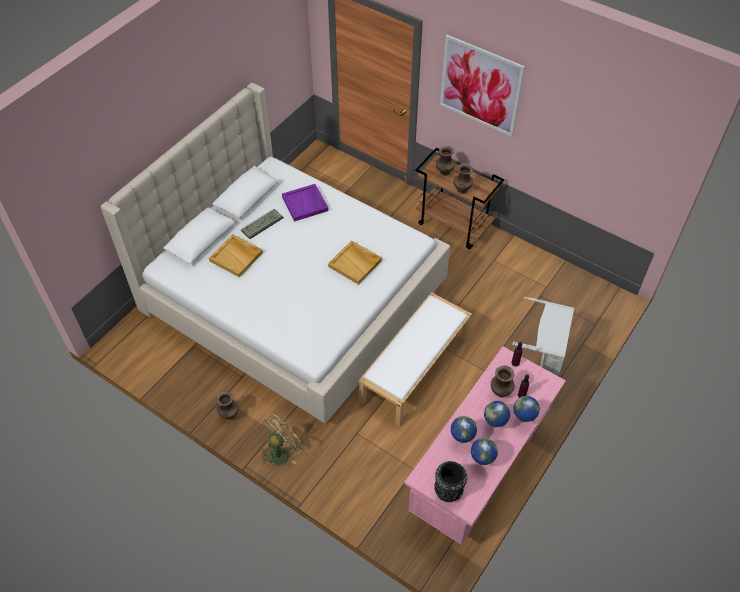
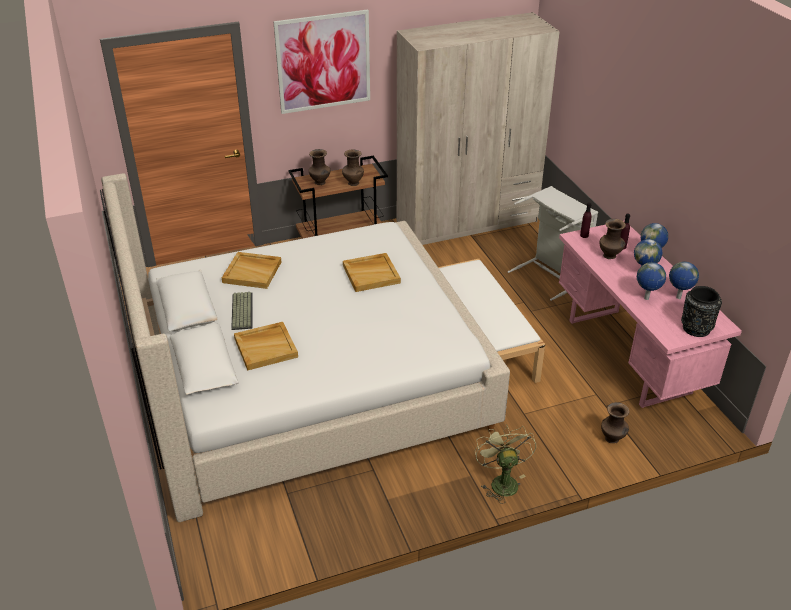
camera: 55 degrees left, 15 degrees down
brown vase [216,391,238,420] -> brown vase moved to [601,402,629,443]
purple tray [282,184,328,222] -> beige tray [222,252,281,289]
none -> beige wardrobe [397,12,560,245]

